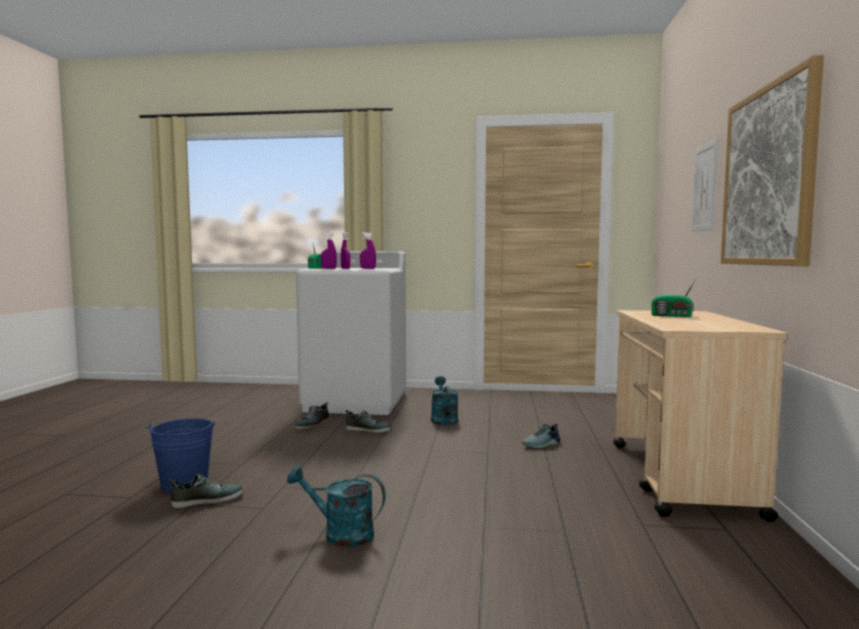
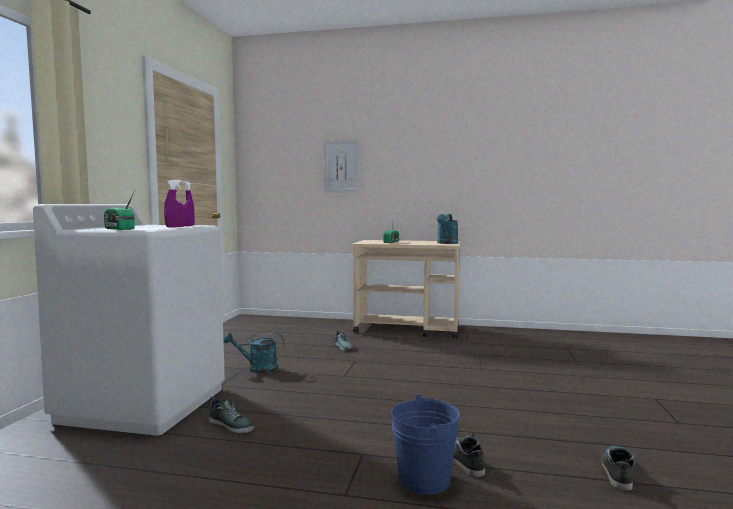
camera: 85 degrees left, 0 degrees up
turquoise watering can [287,465,386,547] -> turquoise watering can moved to [437,214,458,244]
purple spray bottle [321,232,337,269] -> none
shoe [345,410,391,433] -> shoe moved to [601,445,635,491]
picture [721,55,824,266] -> none

